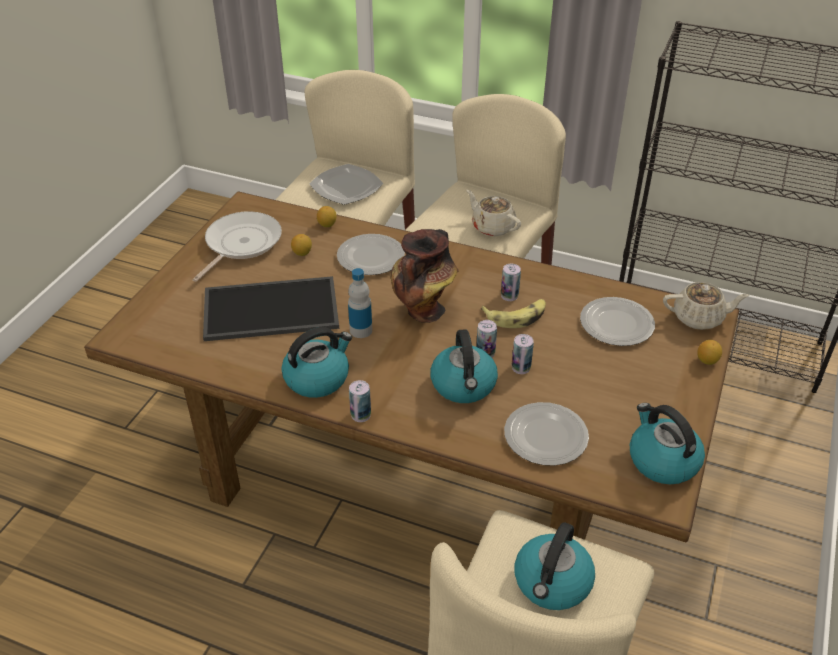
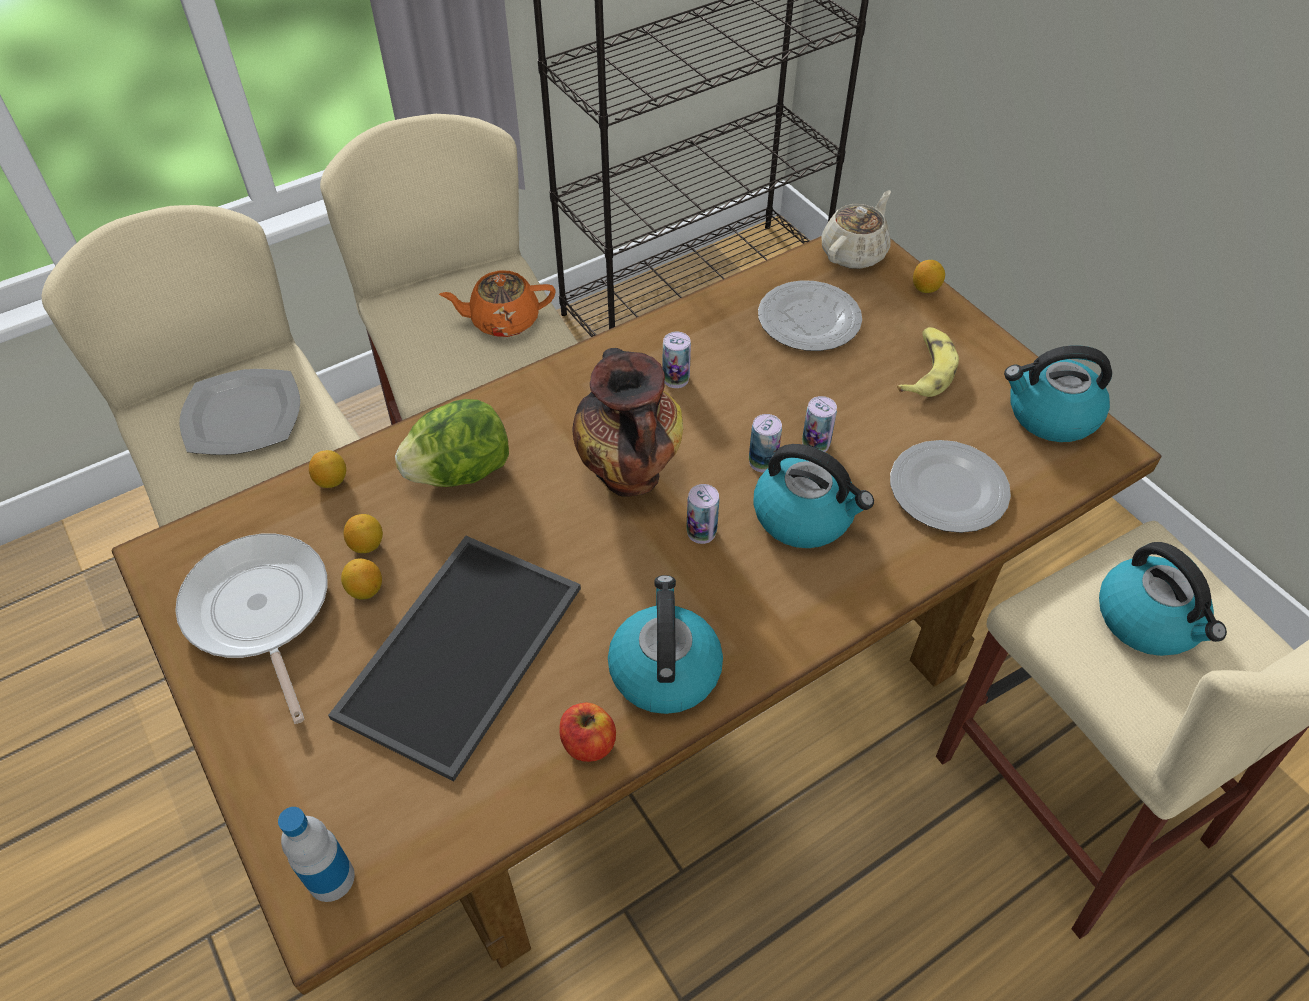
camera: 55 degrees left, 10 degrees up
plate [337,234,405,275] -> lettuce [395,399,509,487]
bottle [348,268,372,338] -> bottle moved to [278,807,355,902]
can [349,380,371,422] -> can moved to [686,484,719,544]
beige teapot [467,190,521,236] -> orange teapot [439,271,556,337]
banana [481,299,546,328] -> banana moved to [897,327,959,397]
none -> lemon [341,559,382,600]
none -> apple [559,703,616,762]

